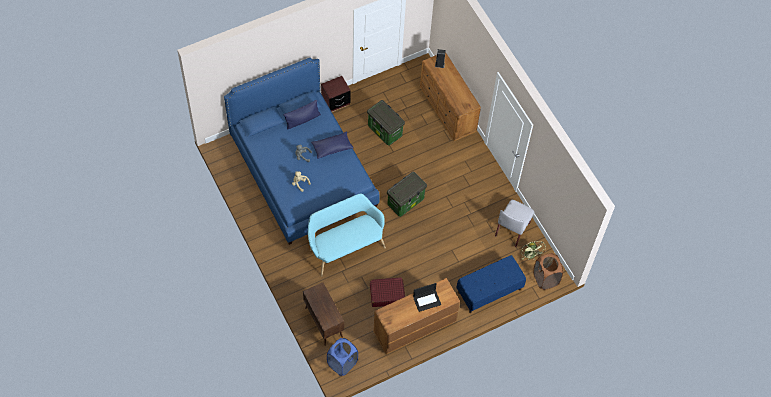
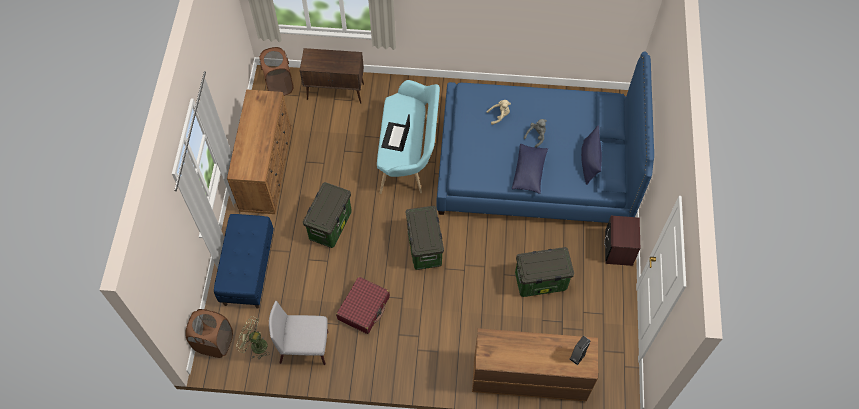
camera: 125 degrees right, 0 degrees up
blue laundry basket [327,338,358,376] -> brown laundry basket [259,47,294,96]
red suitcase [370,277,405,307] -> red suitcase moved to [336,277,390,334]
laptop [413,283,441,312] -> laptop moved to [381,114,410,151]
grey chair [495,200,535,247] -> grey chair turned 60 degrees counterclockwise [269,301,328,365]
none -> storage box [303,182,352,248]

